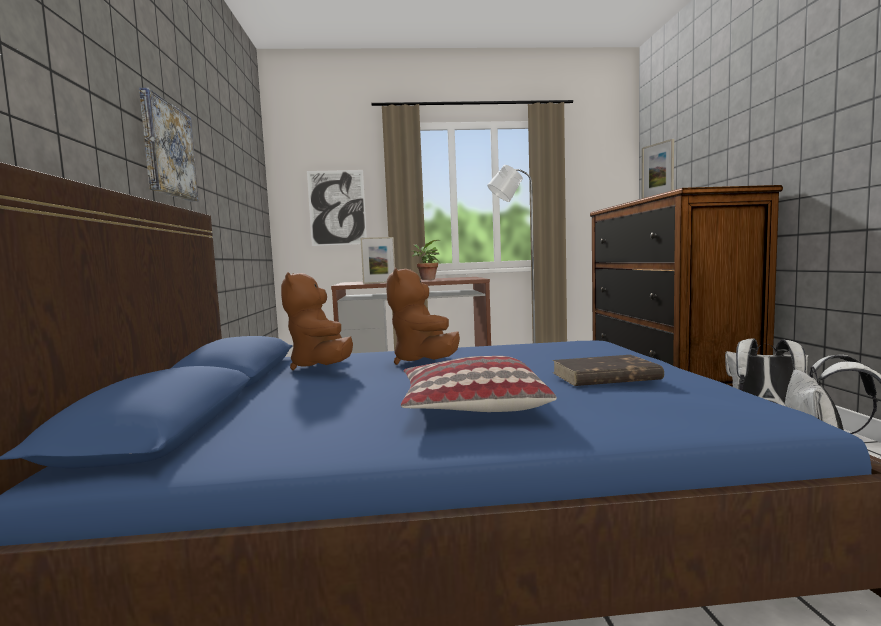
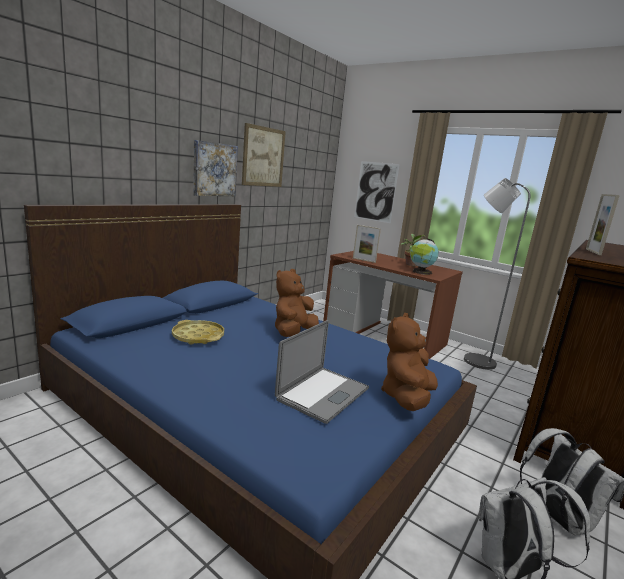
camera: 40 degrees right, 10 degrees up
brown plush toy [281,272,353,370] -> brown plush toy moved to [381,313,438,411]
pillow [401,356,557,412] -> none
brown book [552,355,664,386] -> laptop [275,320,369,424]
none -> yellow tray [172,320,224,345]
none -> picture [242,123,286,187]
none -> globe [410,238,439,275]

